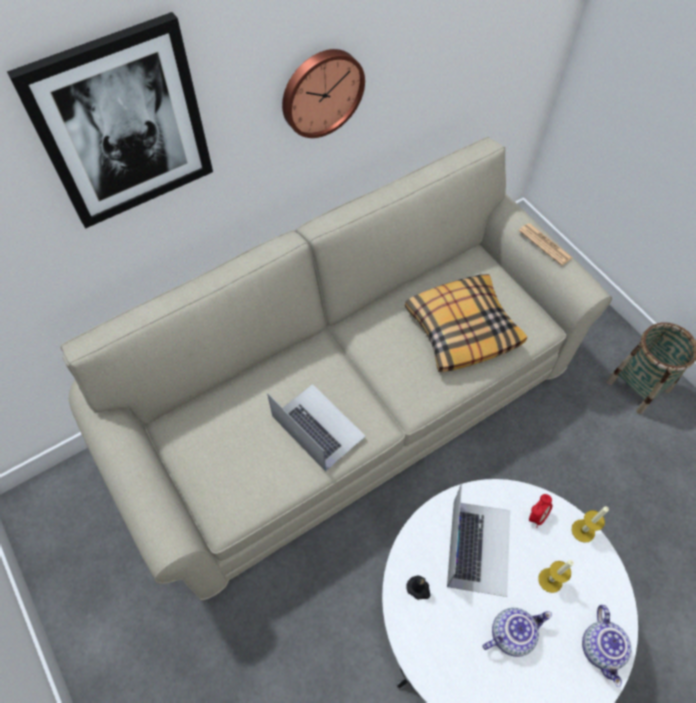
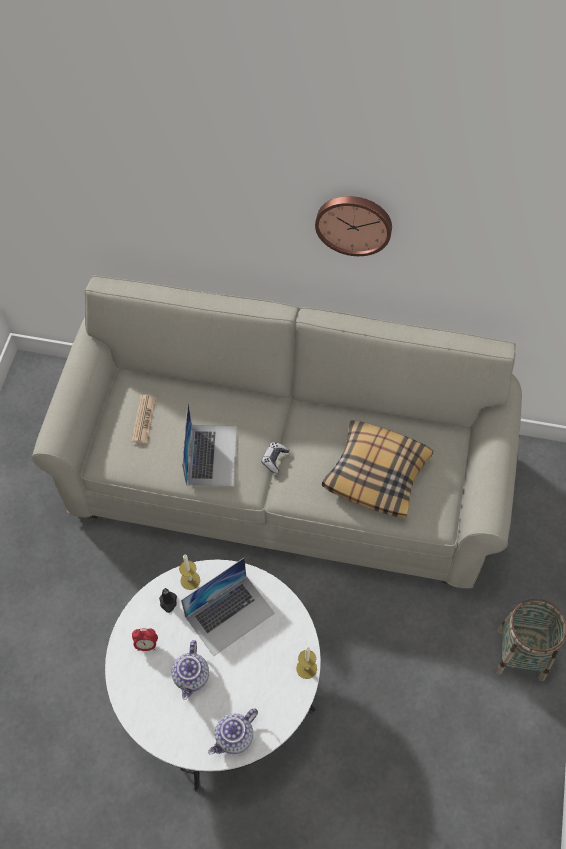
camera: 45 degrees right, 0 degrees up
picture [7,12,213,228] -> none
teapot [482,608,552,657] -> teapot turned 75 degrees clockwise [172,640,209,700]
newspaper [519,223,573,266] -> newspaper moved to [131,395,156,444]
alarm clock [529,494,553,528] -> alarm clock moved to [132,628,158,651]
candle [538,560,574,593] -> candle moved to [179,554,200,590]
none -> game controller [262,442,289,474]

